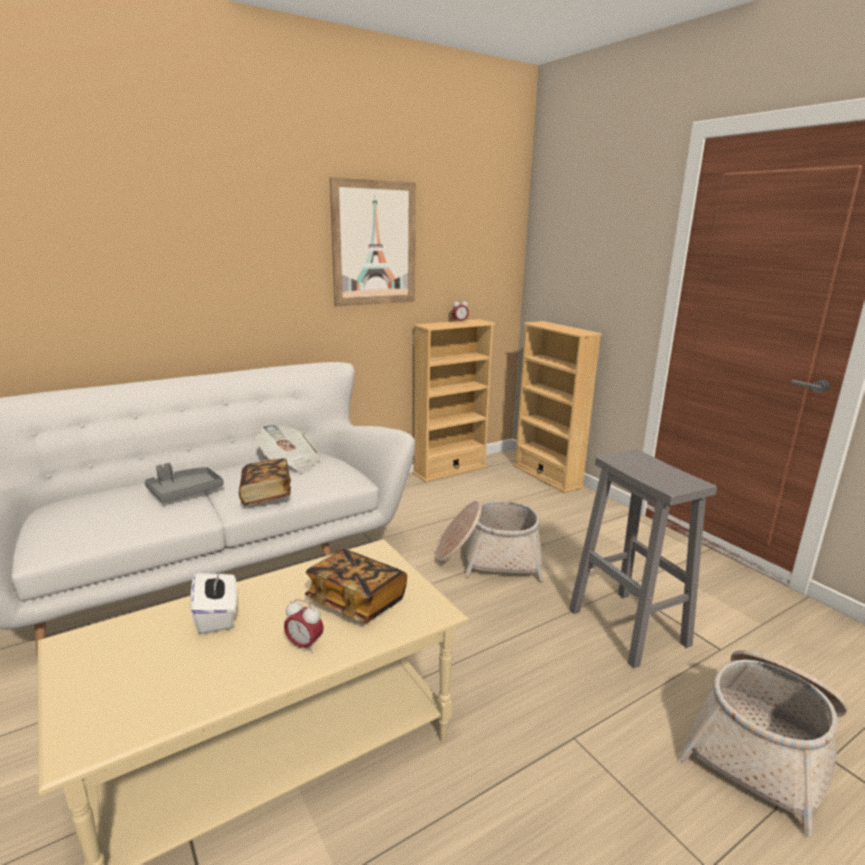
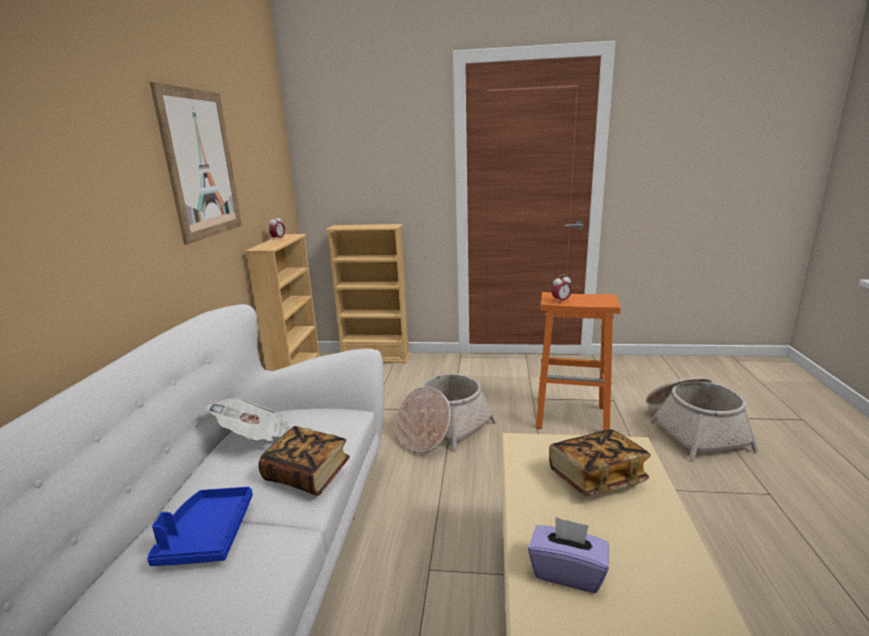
camera: 50 degrees left, 0 degrees up
grey tray [145,463,224,502] -> blue tray [147,487,253,566]
white tissue box [190,568,237,634] -> purple tissue box [528,517,609,593]
alarm clock [284,599,324,654] -> alarm clock moved to [552,274,572,302]
grey stool [569,449,717,668] -> orange stool [536,292,621,431]

